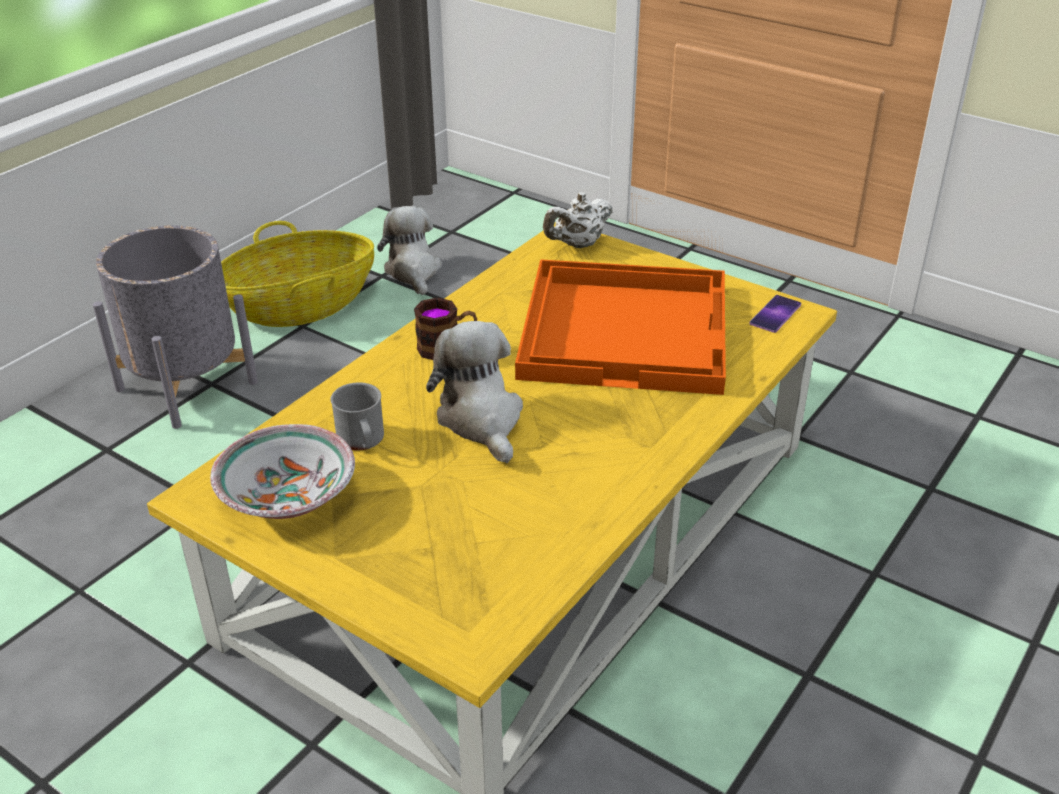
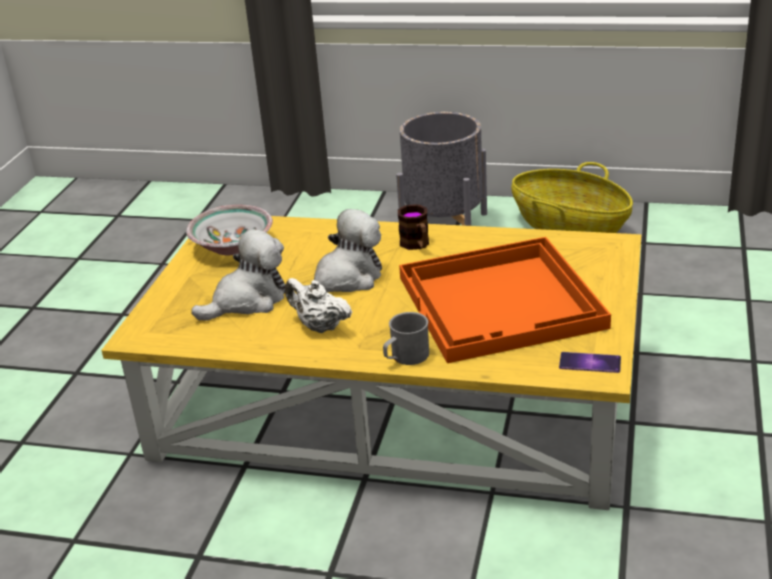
camera: 70 degrees right, 5 degrees down
grey mug [331,382,384,451] -> grey mug moved to [383,312,429,365]
plush toy [377,206,442,295] -> plush toy moved to [191,229,285,321]
white teapot [543,192,613,248] -> white teapot moved to [285,278,352,333]

